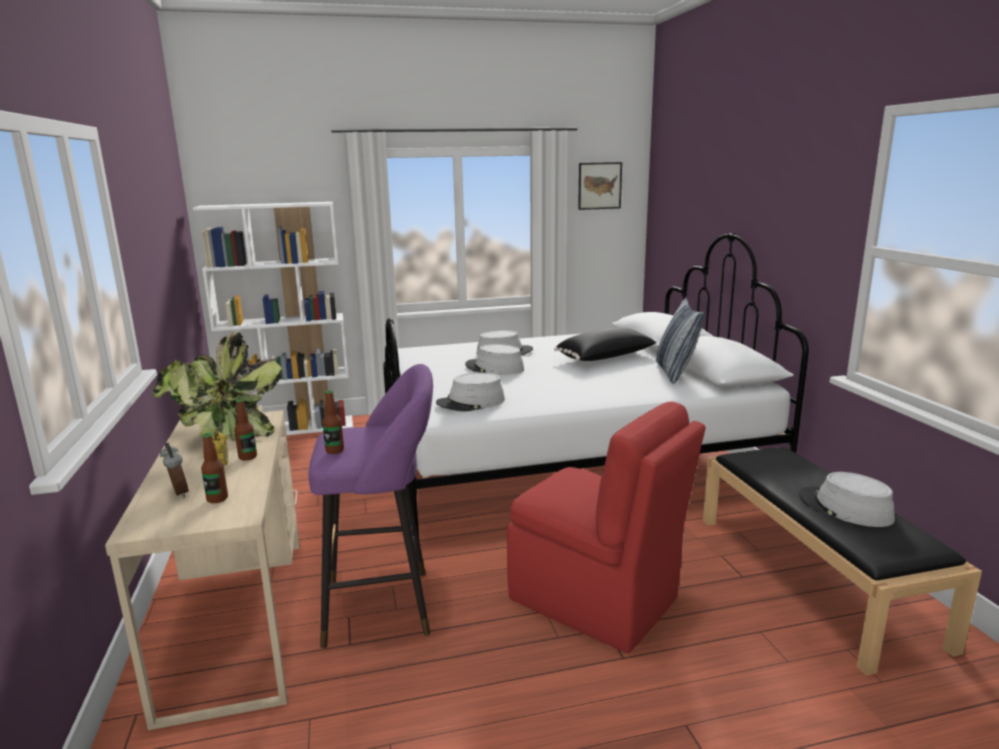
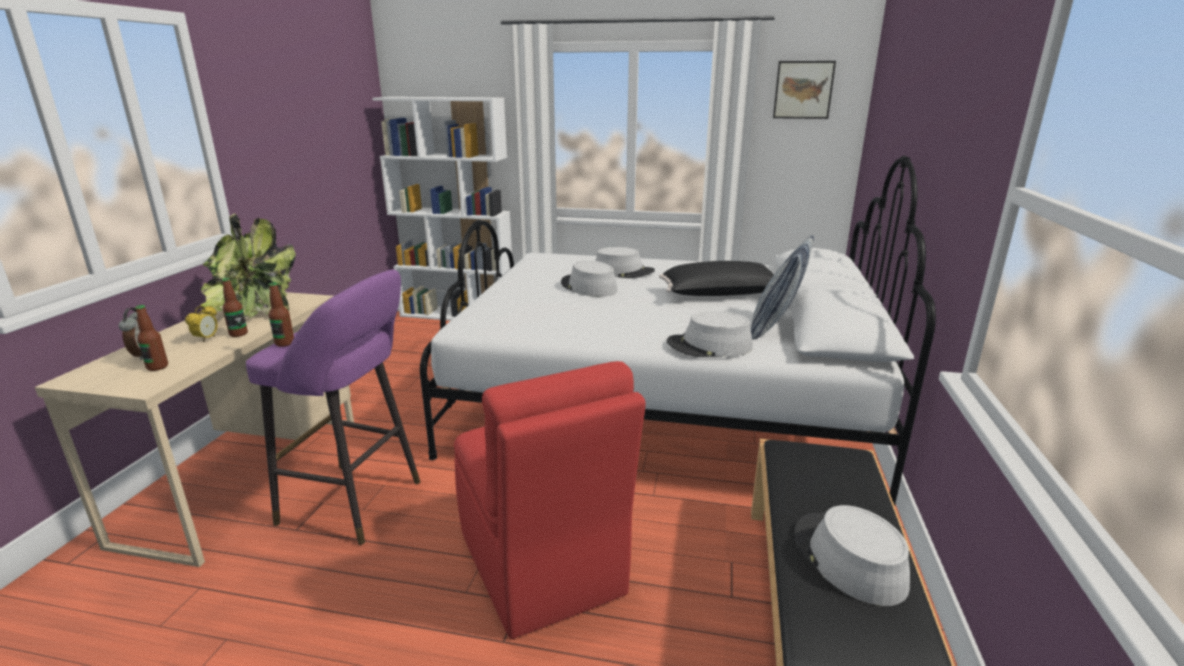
camera: 25 degrees right, 5 degrees up
grey hat [436,373,505,412] -> grey hat moved to [667,311,753,357]

